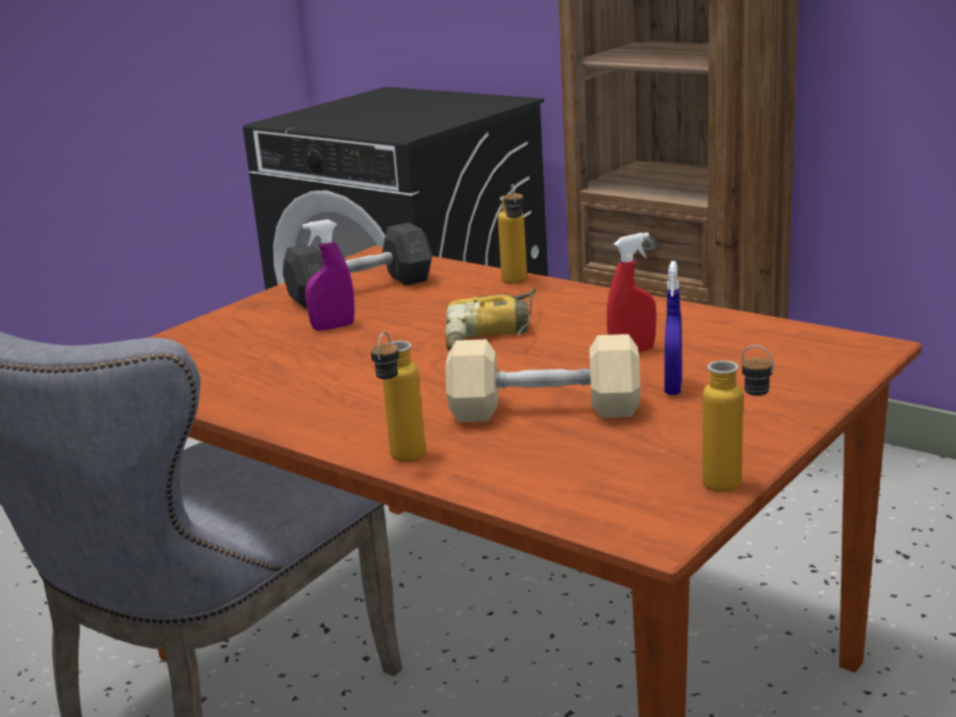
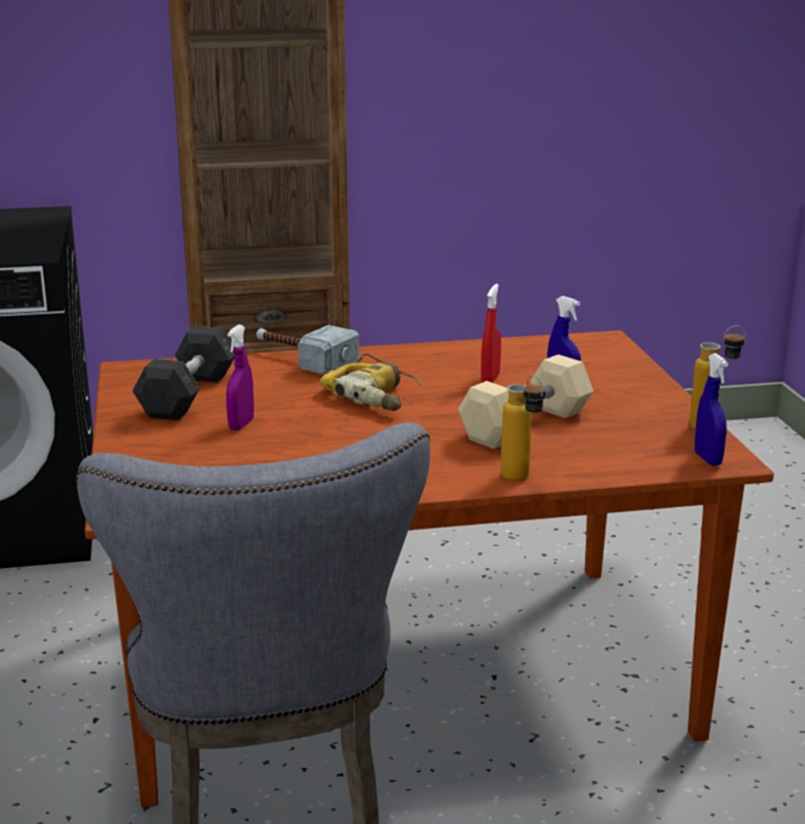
camera: 50 degrees left, 0 degrees up
bottle [498,184,527,284] -> hammer [256,325,359,374]
none -> blue spray bottle [695,353,728,466]

